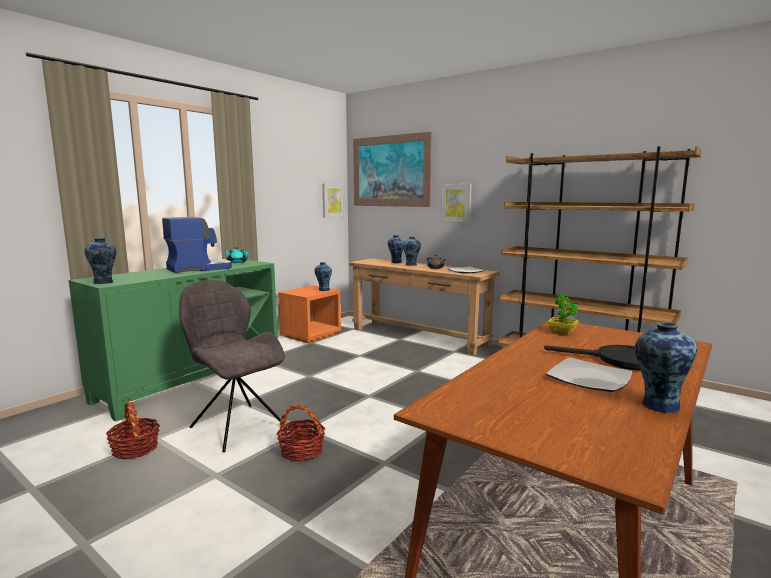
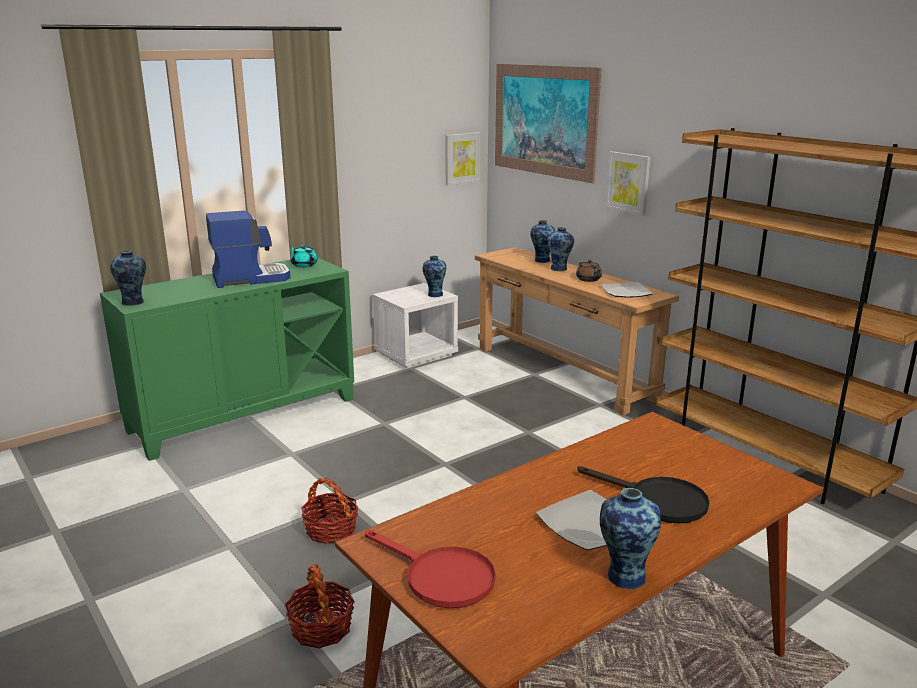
camera: 15 degrees right, 10 degrees up
basket [106,402,160,459] -> basket moved to [285,564,355,648]
grey chair [179,280,285,452] -> none
orange nightstand [278,285,341,343] -> white nightstand [373,283,458,369]
potted plant [547,293,578,335] -> none
none -> red frying pan [365,530,496,608]

